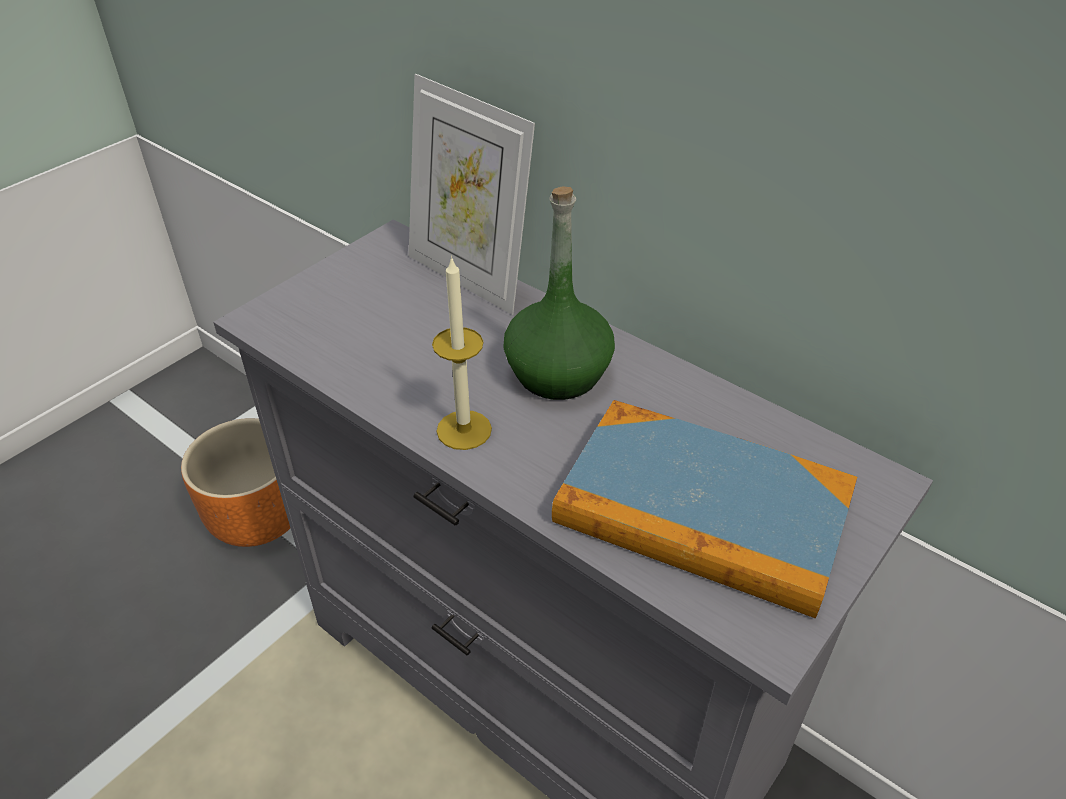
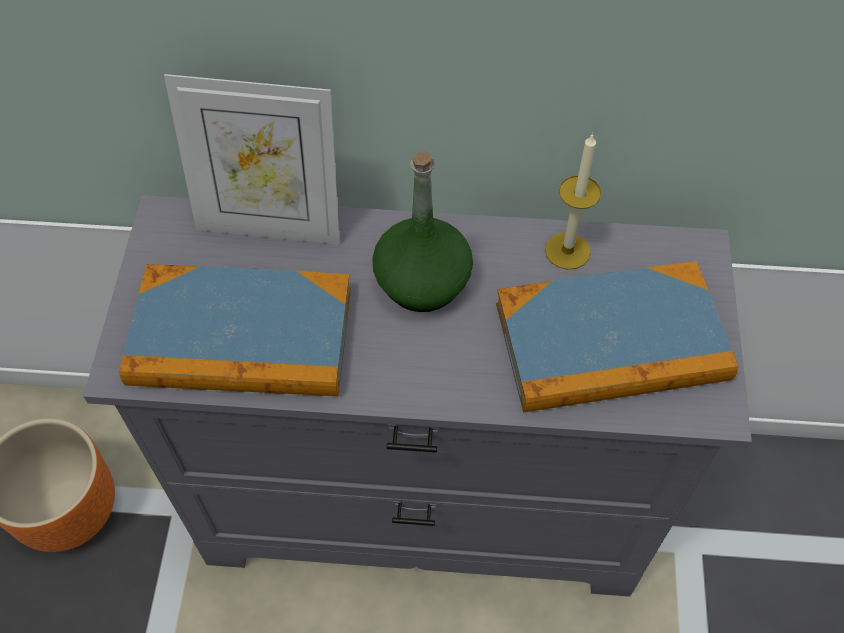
camera: 35 degrees left, 15 degrees up
candle [432,256,492,450] -> candle moved to [545,133,601,270]
none -> book [119,264,351,396]

